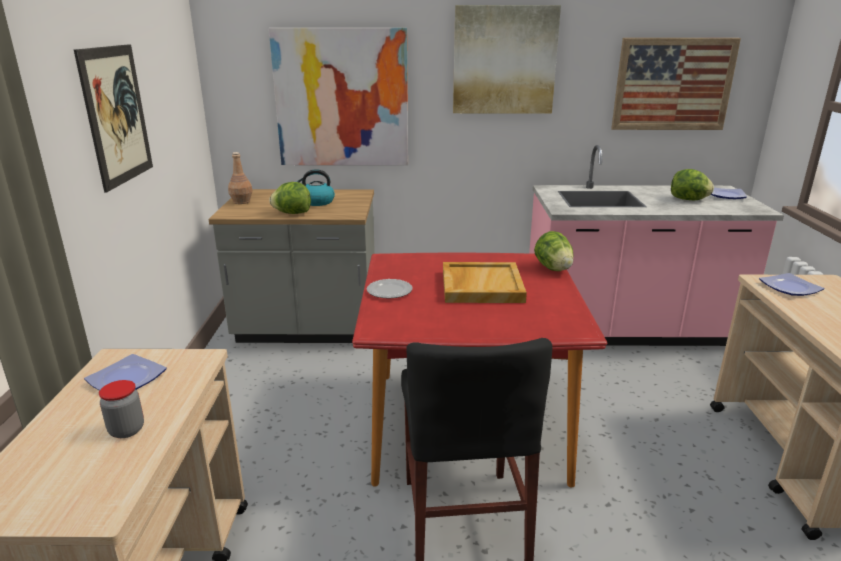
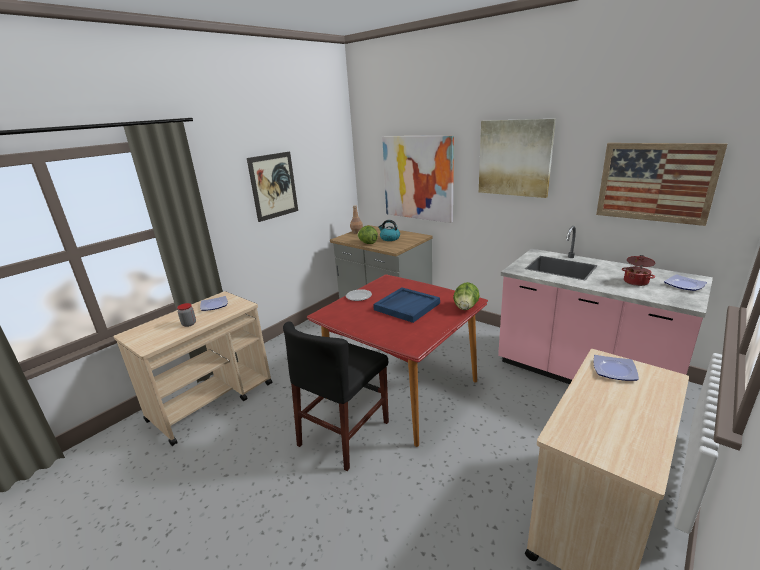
camera: 40 degrees right, 0 degrees up
beige tray [443,262,527,303] -> blue tray [373,287,440,323]
lettuce [671,169,714,200] -> cooking pot [622,255,655,286]

